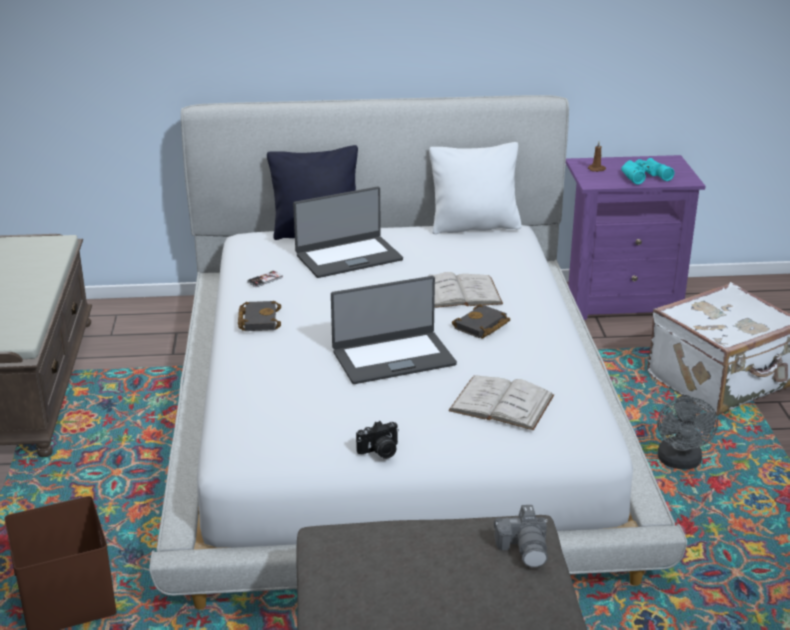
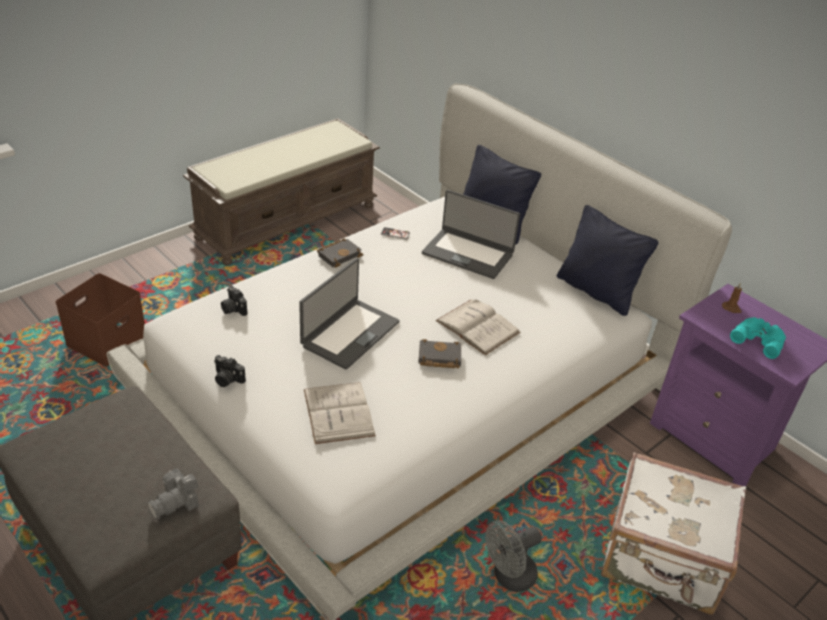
camera: 50 degrees right, 10 degrees up
laptop [331,276,457,384] -> laptop turned 90 degrees counterclockwise [299,258,400,370]
white pillow [429,142,522,234] -> black pillow [557,205,659,316]
none -> camera [221,285,247,316]

